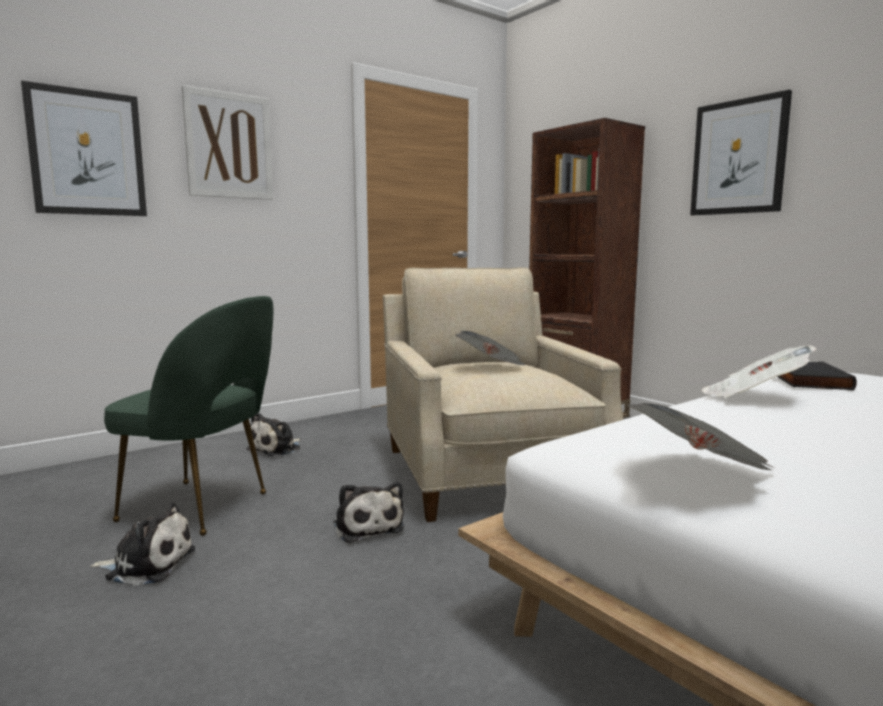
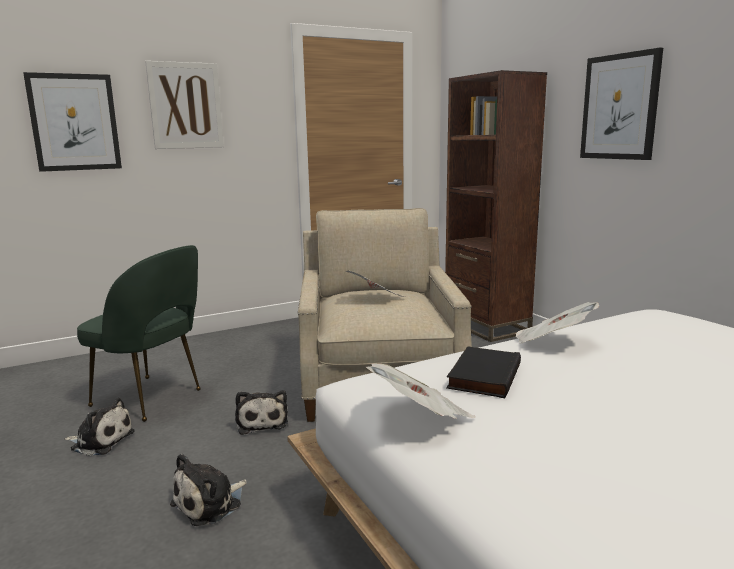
camera: 10 degrees right, 5 degrees up
plush toy [246,413,301,456] -> plush toy moved to [170,453,247,526]
black book [777,362,857,390] -> black book moved to [446,346,521,398]

